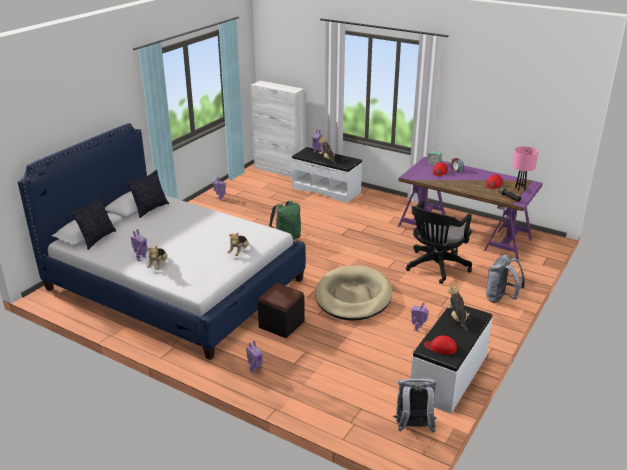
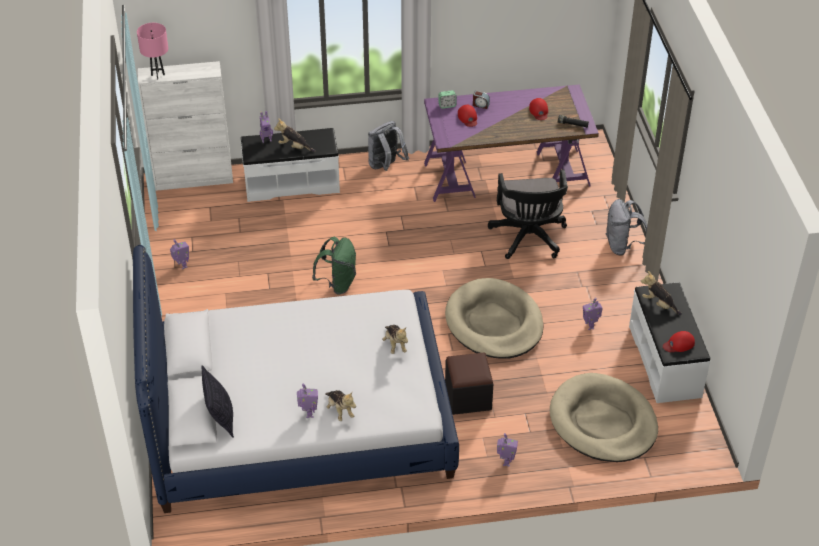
camera: 40 degrees left, 15 degrees up
pillow [127,170,169,218] -> none
grey backpack [393,378,436,433] -> grey backpack moved to [368,121,409,171]
pink table lamp [512,146,538,191] -> pink table lamp moved to [137,23,168,79]
none -> beige dog bed [550,373,658,462]

